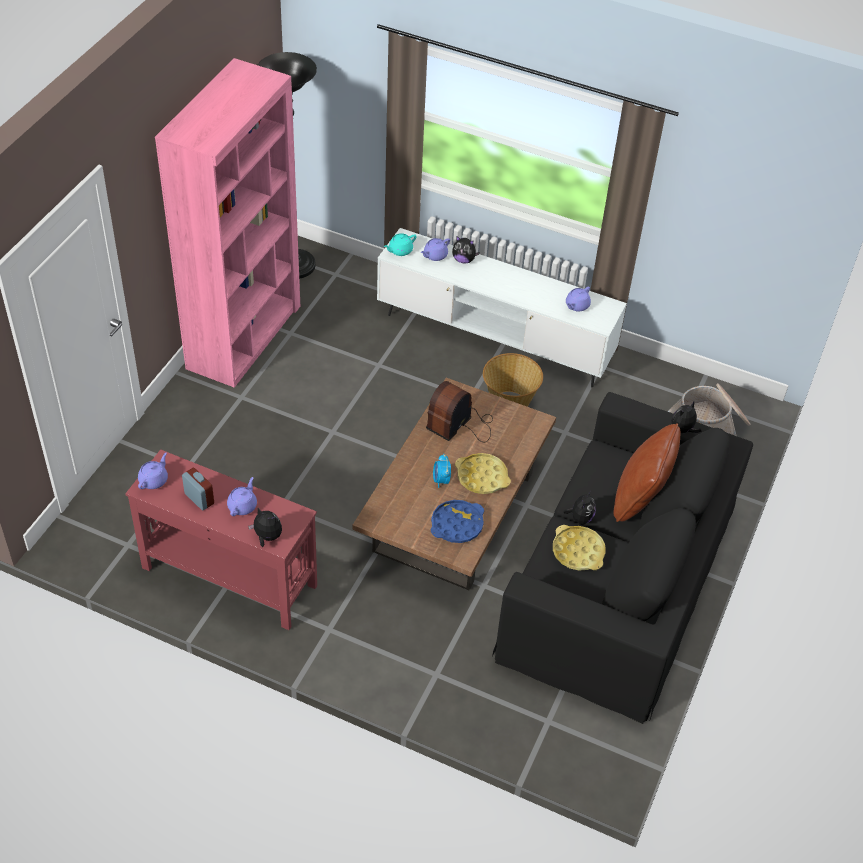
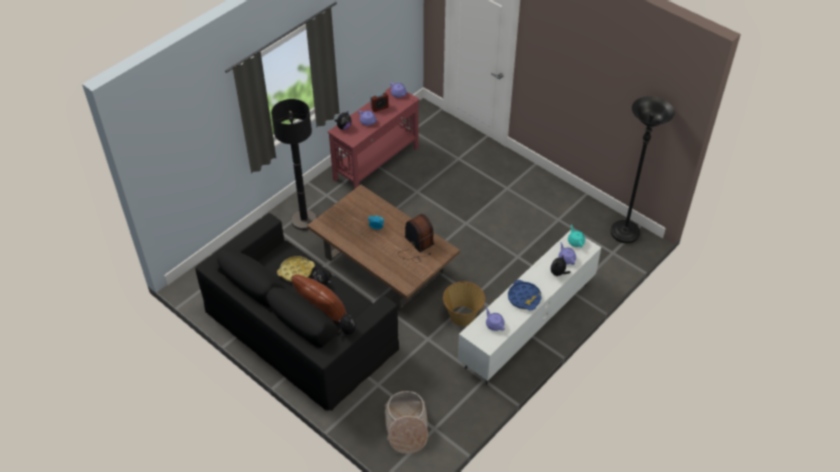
camera: 110 degrees right, 0 degrees up
pink bookcase [155,58,300,388] -> none
blue tray [431,500,484,543] -> blue tray moved to [508,280,541,310]
yellow tray [455,453,511,494] -> none
none -> black floor lamp [271,99,317,230]

